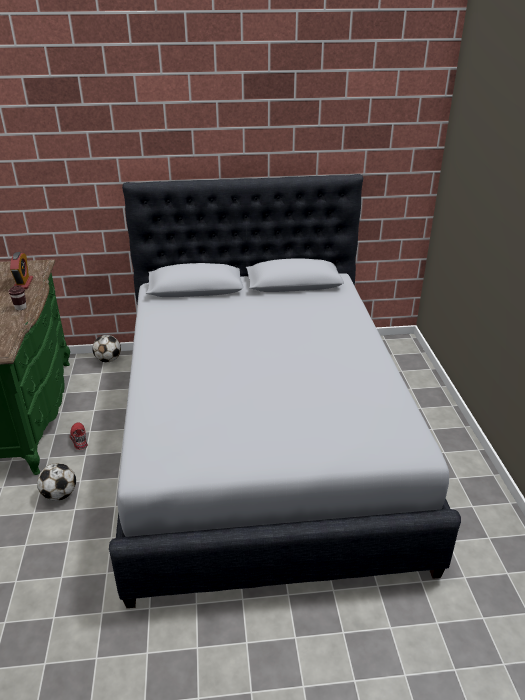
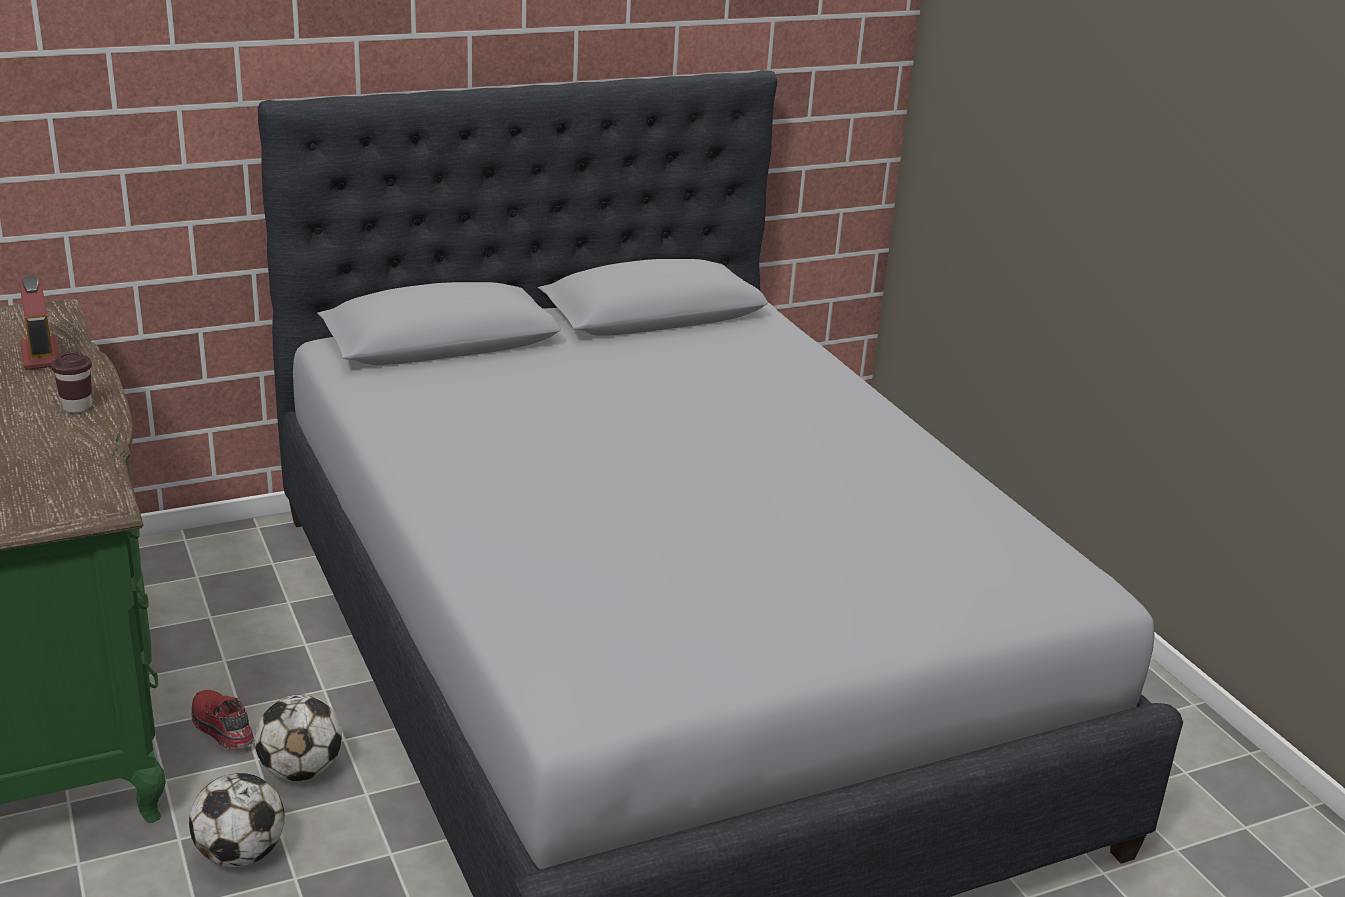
camera: 20 degrees left, 5 degrees down
football [92,335,121,362] -> football moved to [254,694,342,781]

